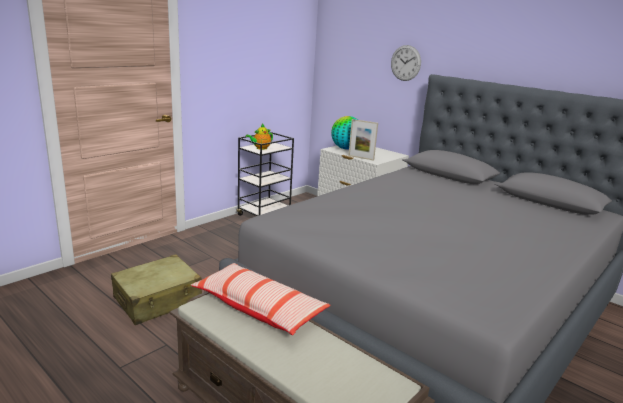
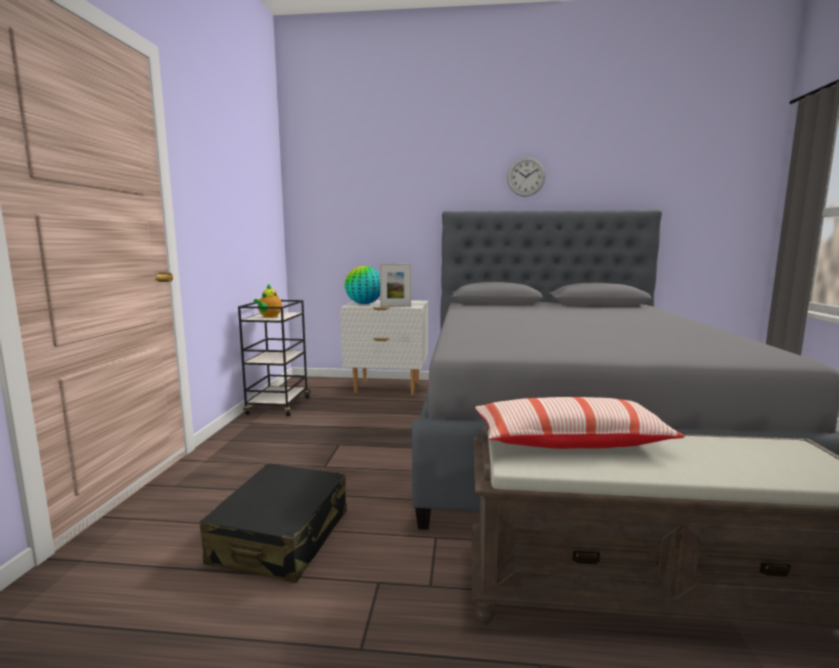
camera: 35 degrees left, 10 degrees down
beige suitcase [111,254,202,325] -> black suitcase [200,463,347,583]
wall clock [391,45,421,81] -> wall clock moved to [507,157,545,197]

